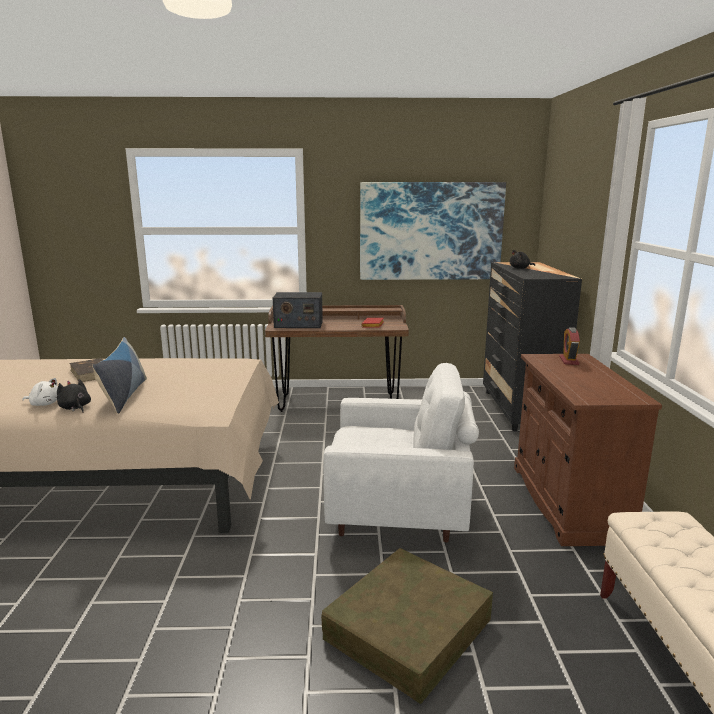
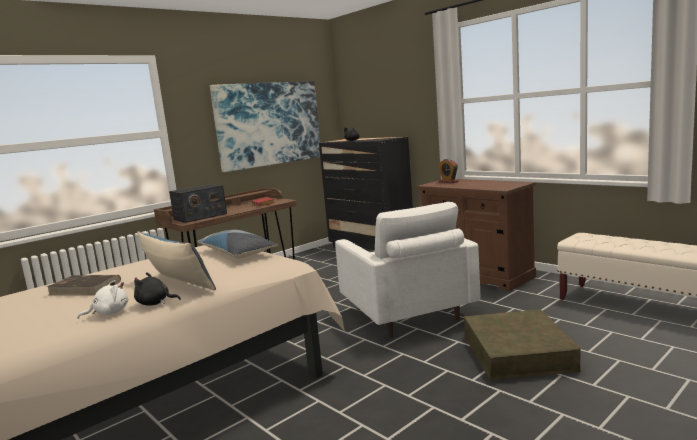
camera: 40 degrees left, 5 degrees down
white armchair [323,363,479,542] -> white armchair turned 105 degrees clockwise [335,202,481,338]
none -> pillow [197,230,278,259]

